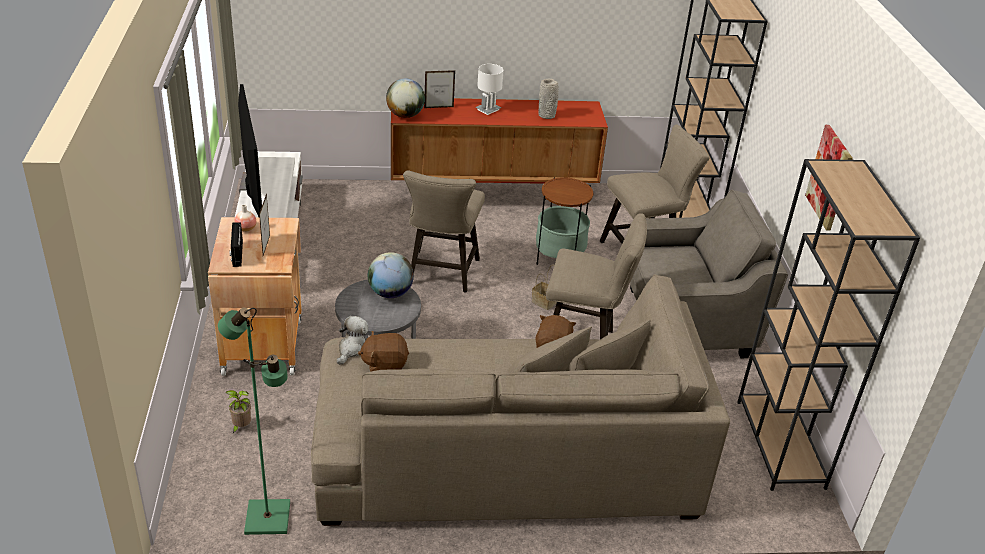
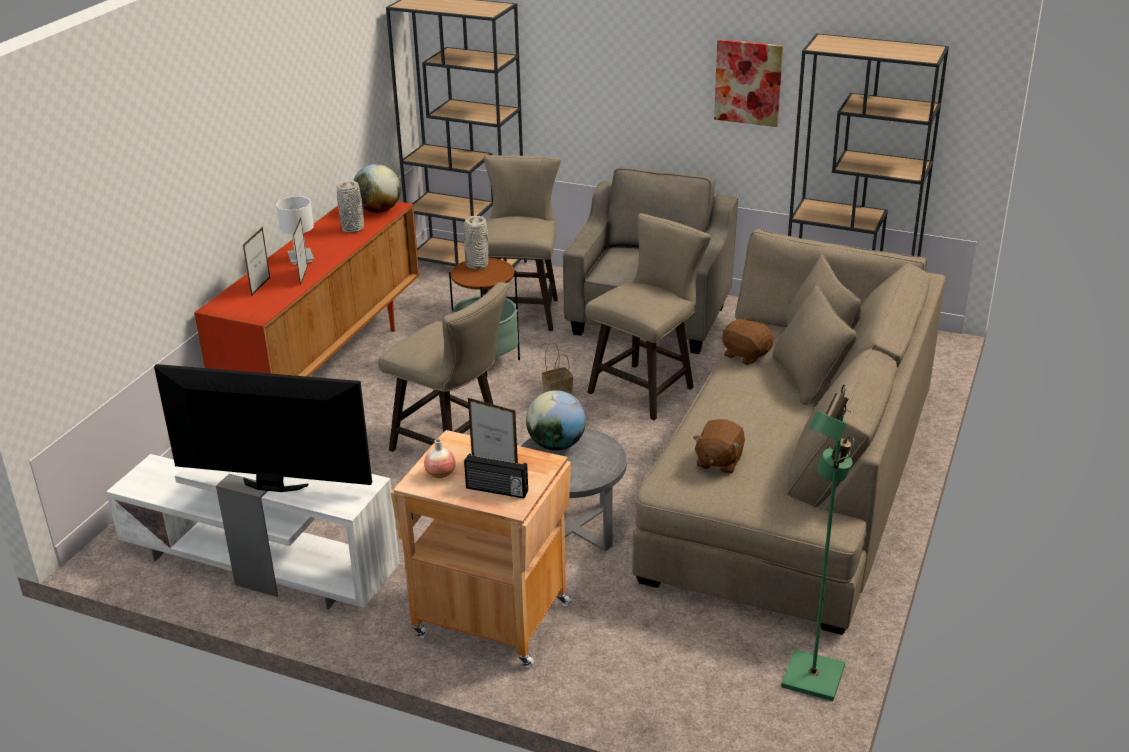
camera: 60 degrees left, 5 degrees down
potted plant [226,390,251,434] -> none
plush toy [337,316,369,365] -> none
globe [386,79,425,118] -> globe moved to [353,164,401,213]
none -> picture frame [293,217,308,286]
none -> grey vase [464,216,488,269]

